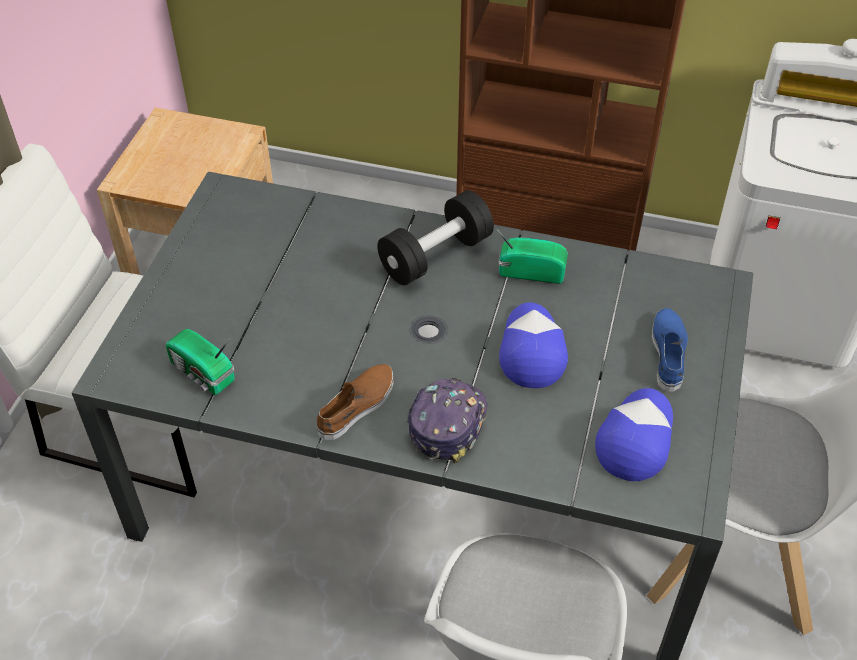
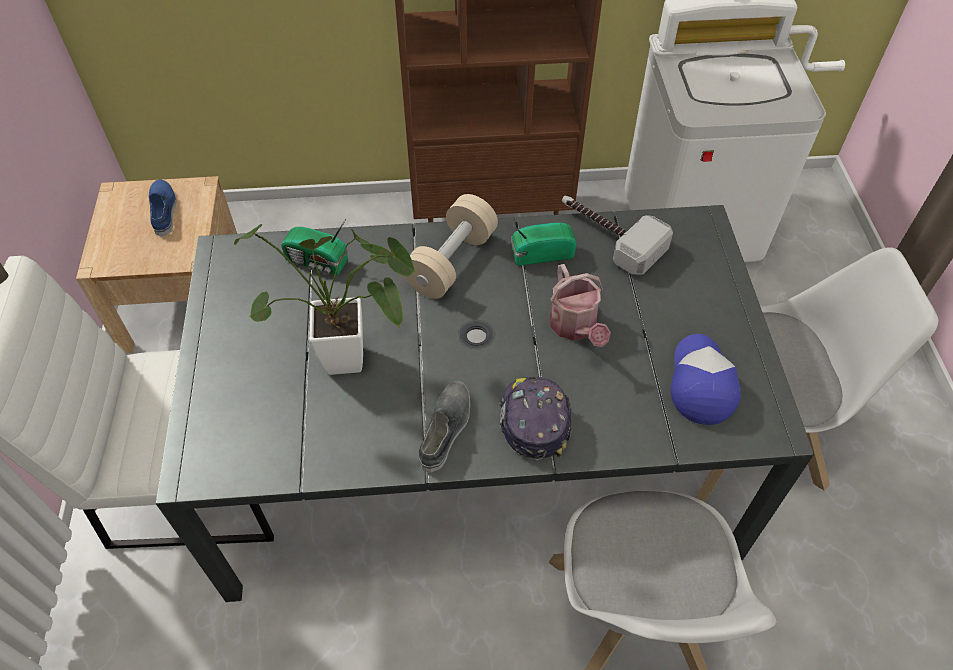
camera: 20 degrees left, 5 degrees up
radio [166,329,235,395] -> radio moved to [281,219,348,275]
brown shoe [317,364,394,440] -> grey shoe [419,381,470,472]
black dumbbell [377,191,494,285] -> beige dumbbell [404,194,498,299]
cap [499,302,568,388] -> watering can [550,264,611,347]
blue shoe [652,308,688,392] -> blue shoe moved to [149,180,177,236]
none -> potted plant [234,224,417,375]
none -> hammer [562,196,673,275]

